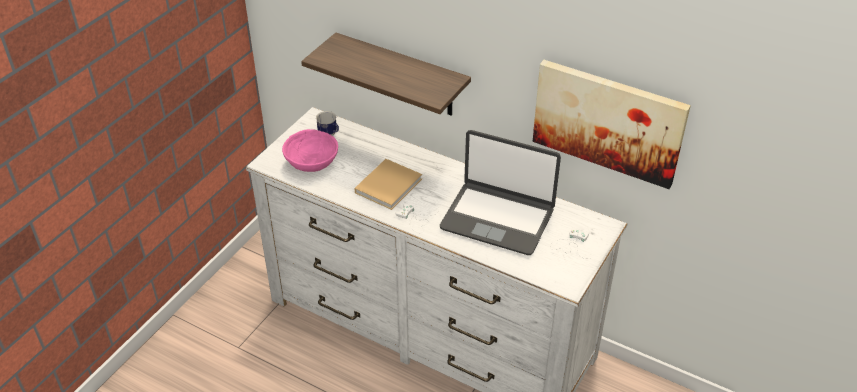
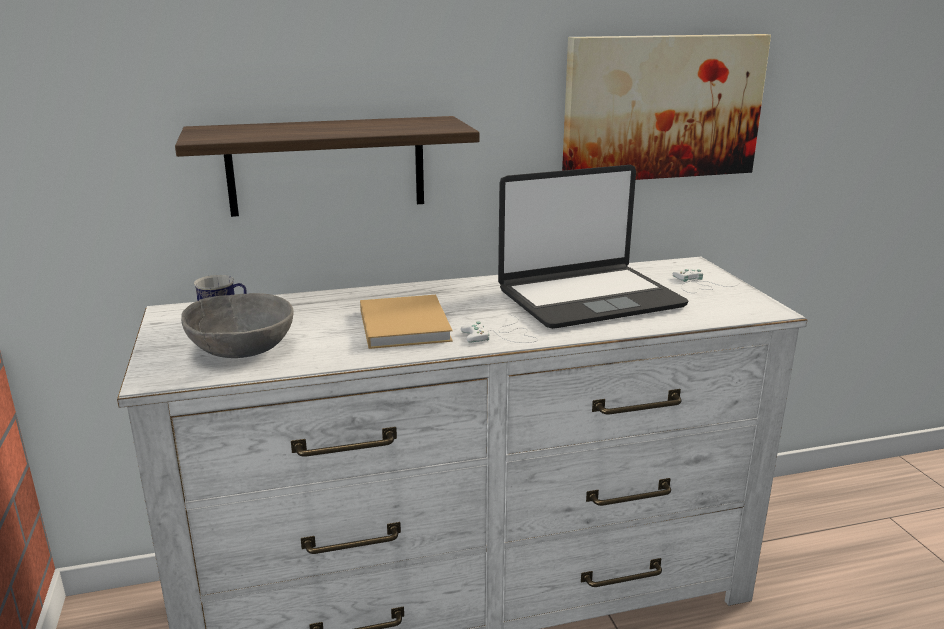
camera: 45 degrees left, 20 degrees down
pink bowl [282,129,338,172] -> grey bowl [181,293,294,358]

